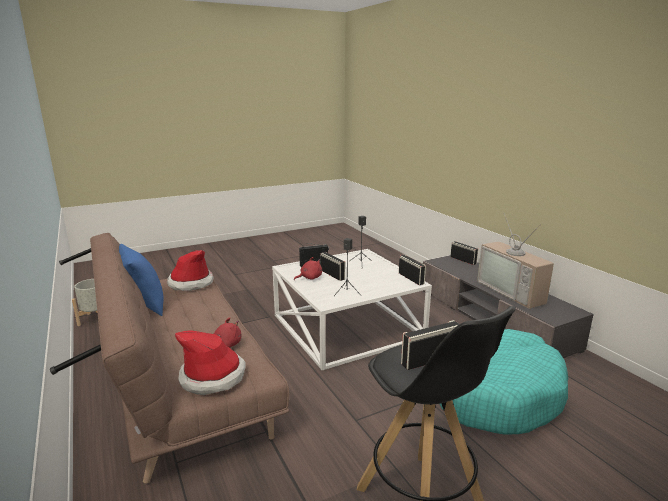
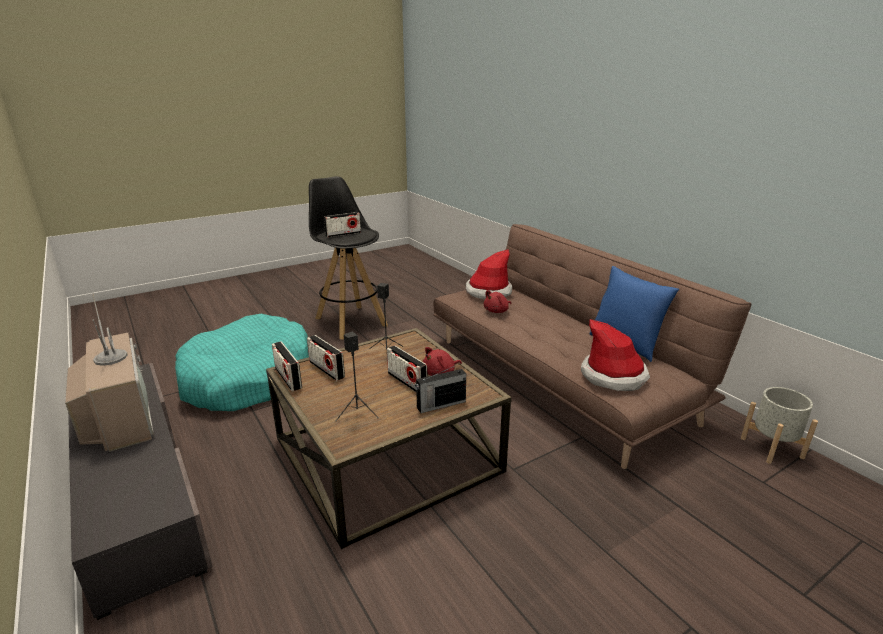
camera: 175 degrees right, 5 degrees up
white coffee table [272,249,432,370] -> brown coffee table [266,328,512,549]
radio [450,241,478,265] -> radio moved to [307,335,345,381]

